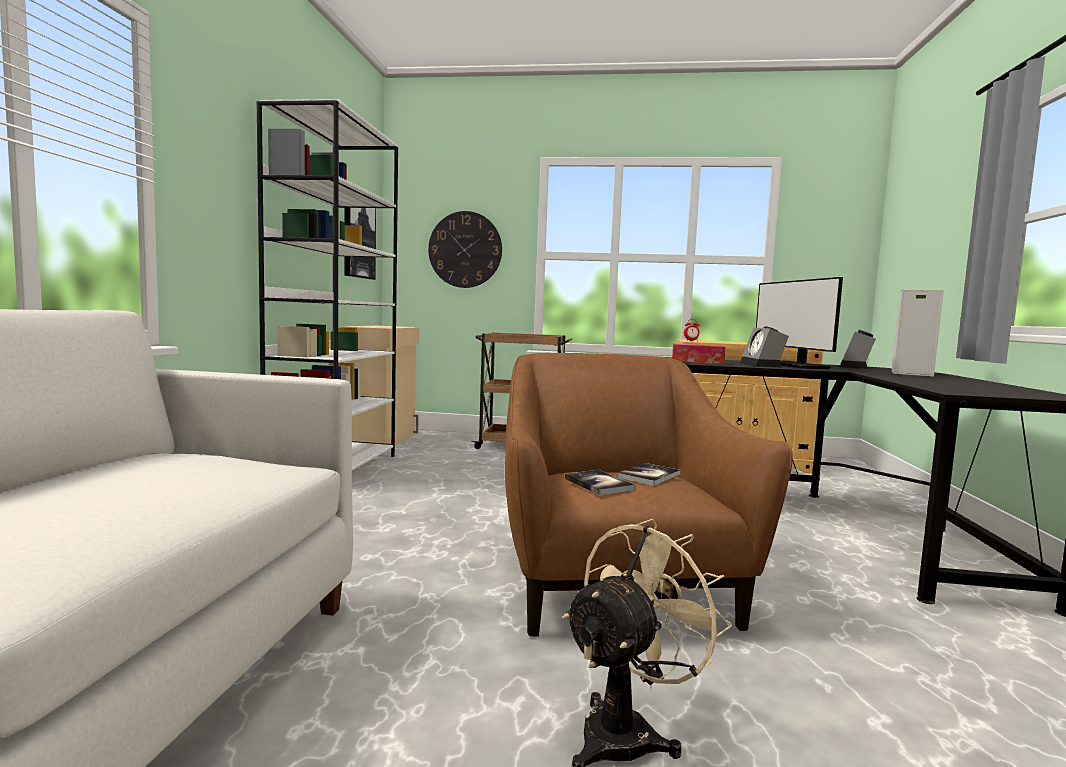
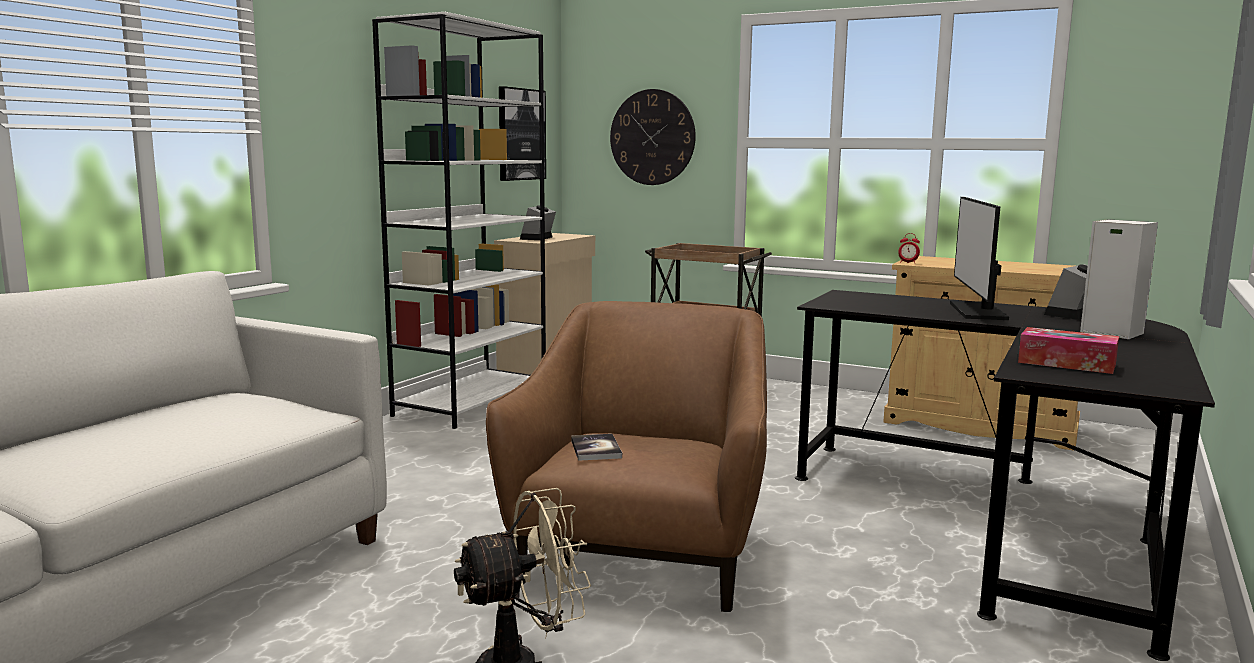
camera: 20 degrees right, 5 degrees up
book [617,463,680,486] -> none
tissue box [672,343,725,364] -> tissue box moved to [1018,327,1119,374]
alarm clock [740,326,789,367] -> alarm clock moved to [520,205,556,240]

